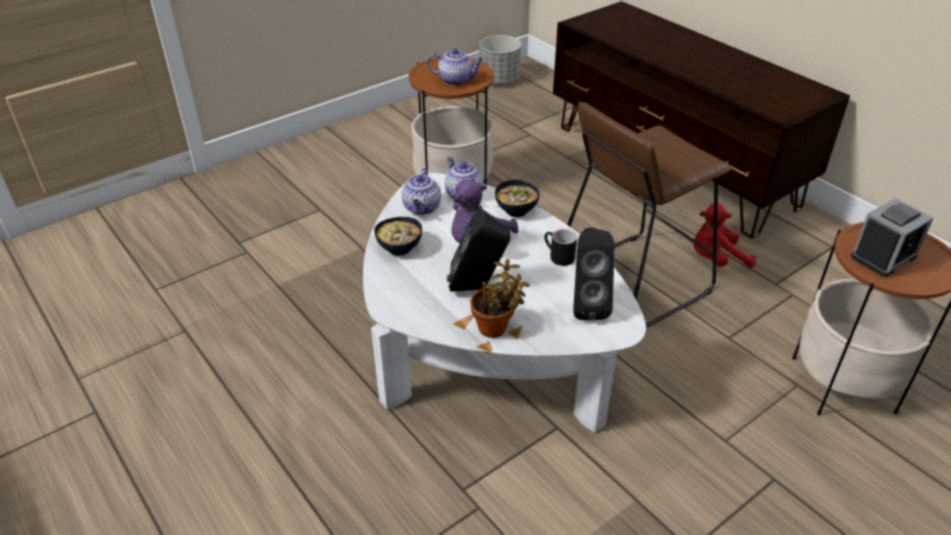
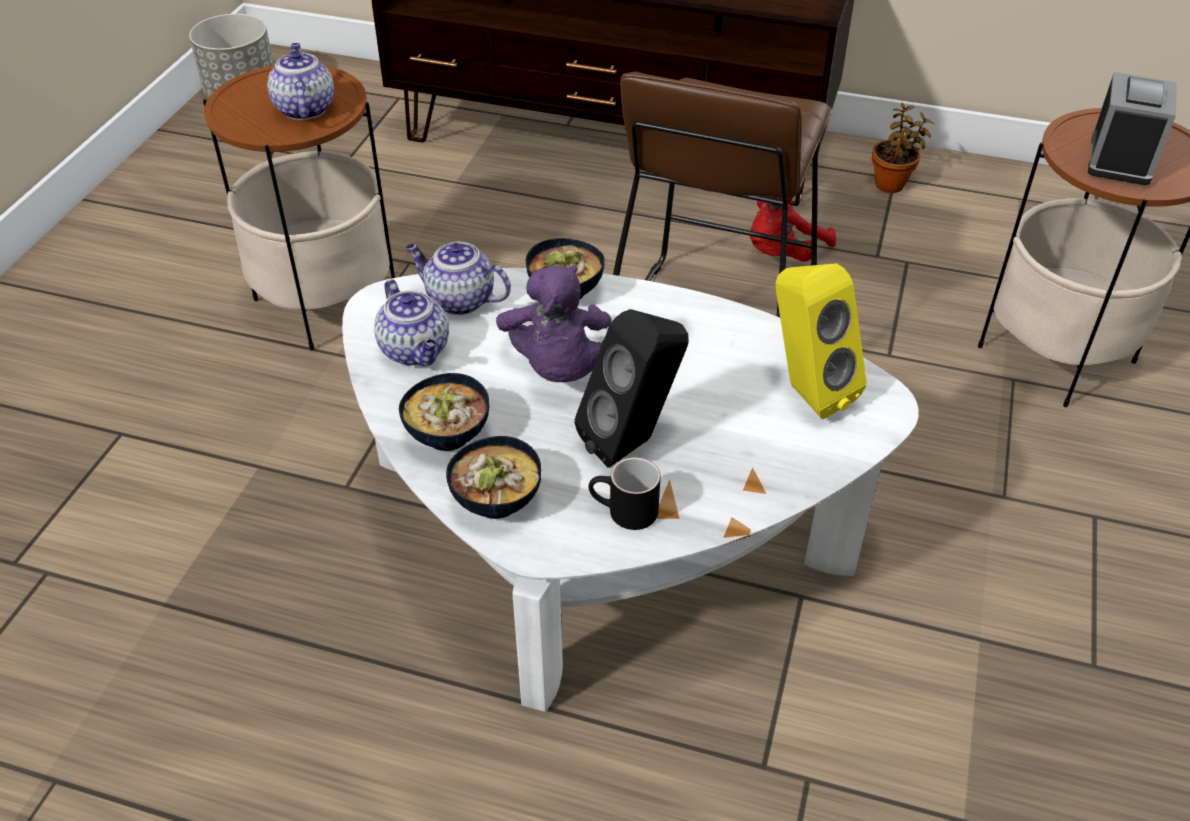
camera: 35 degrees left, 5 degrees up
teapot [427,49,484,86] -> teapot turned 75 degrees counterclockwise [267,43,334,120]
potted plant [470,259,530,338] -> potted plant moved to [872,103,934,193]
black mug [544,229,577,266] -> black mug moved to [589,457,661,530]
black speaker [573,227,614,320] -> yellow speaker [775,263,867,419]
none -> bowl [446,436,541,519]

